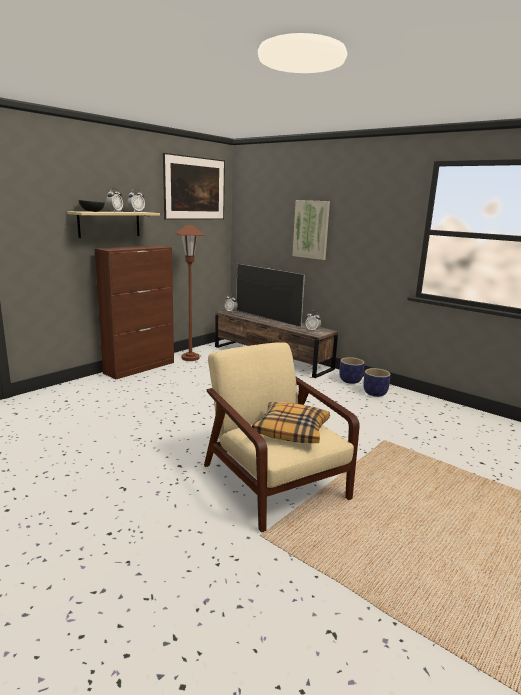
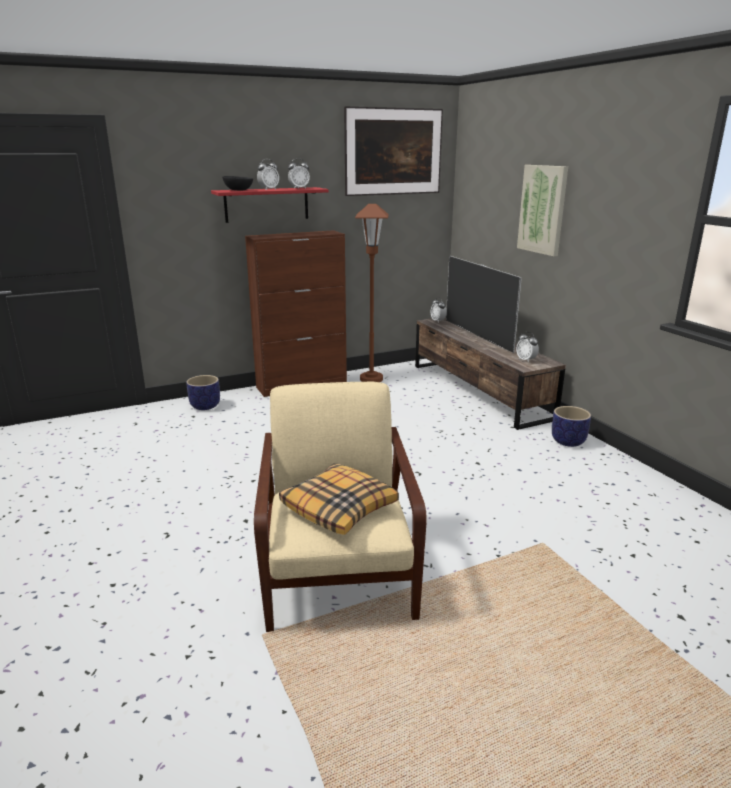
camera: 25 degrees right, 5 degrees up
beige shelf [67,211,160,238] -> red shelf [211,187,329,223]
planter [363,368,391,397] -> planter moved to [186,375,220,410]

